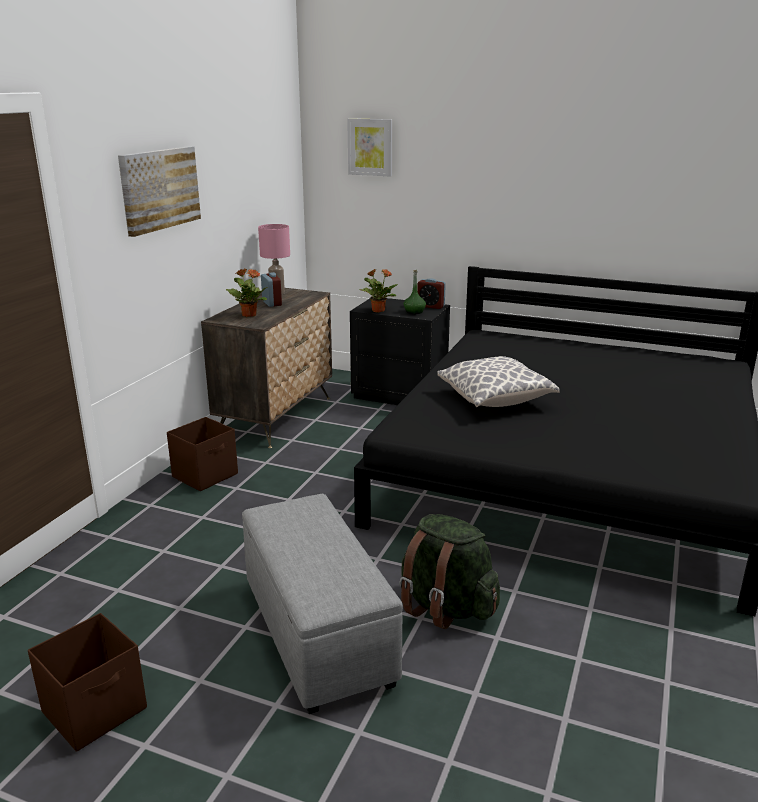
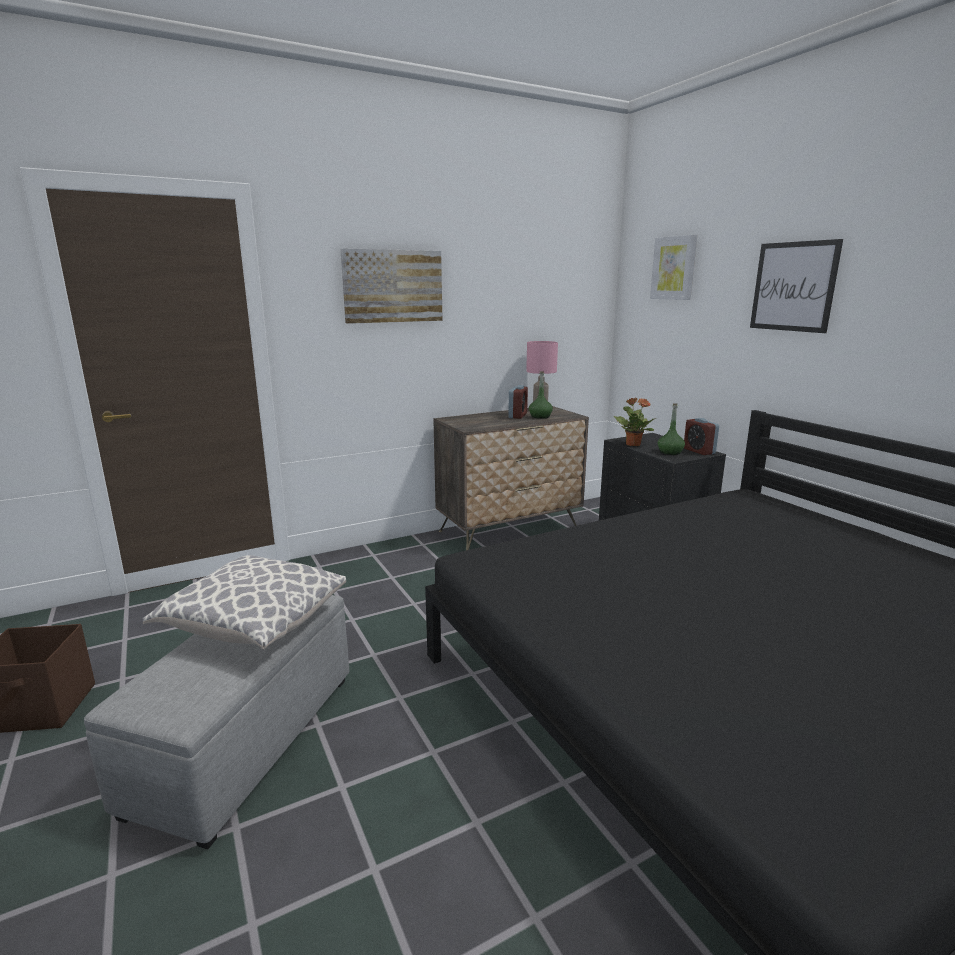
camera: 40 degrees right, 5 degrees down
brown storage box [167,417,238,491] -> none
potted plant [226,268,267,317] -> none
green backpack [399,514,500,629] -> none
pillow [437,356,560,407] -> pillow moved to [143,555,346,649]
none -> green bottle [529,371,553,419]
none -> picture [750,239,843,333]

